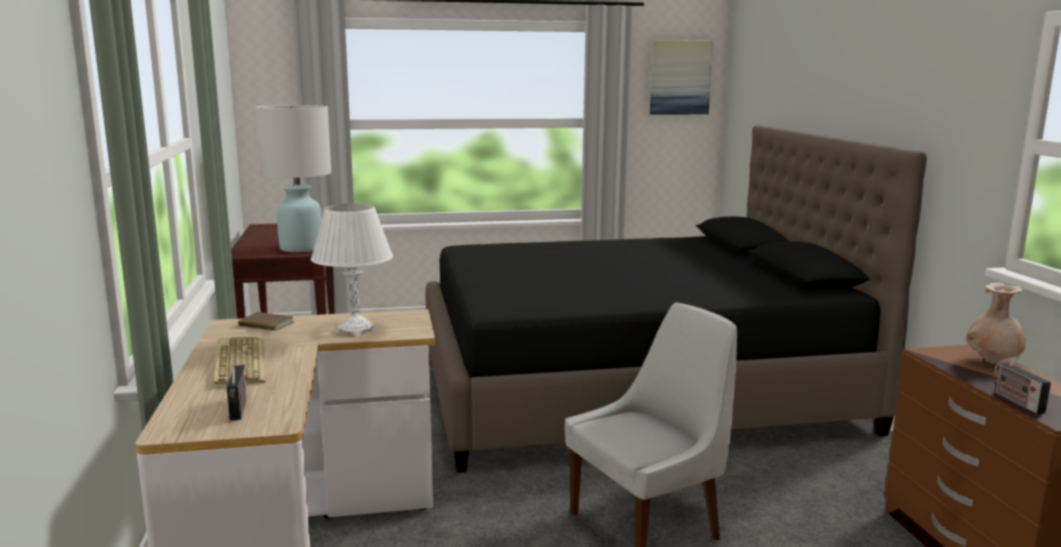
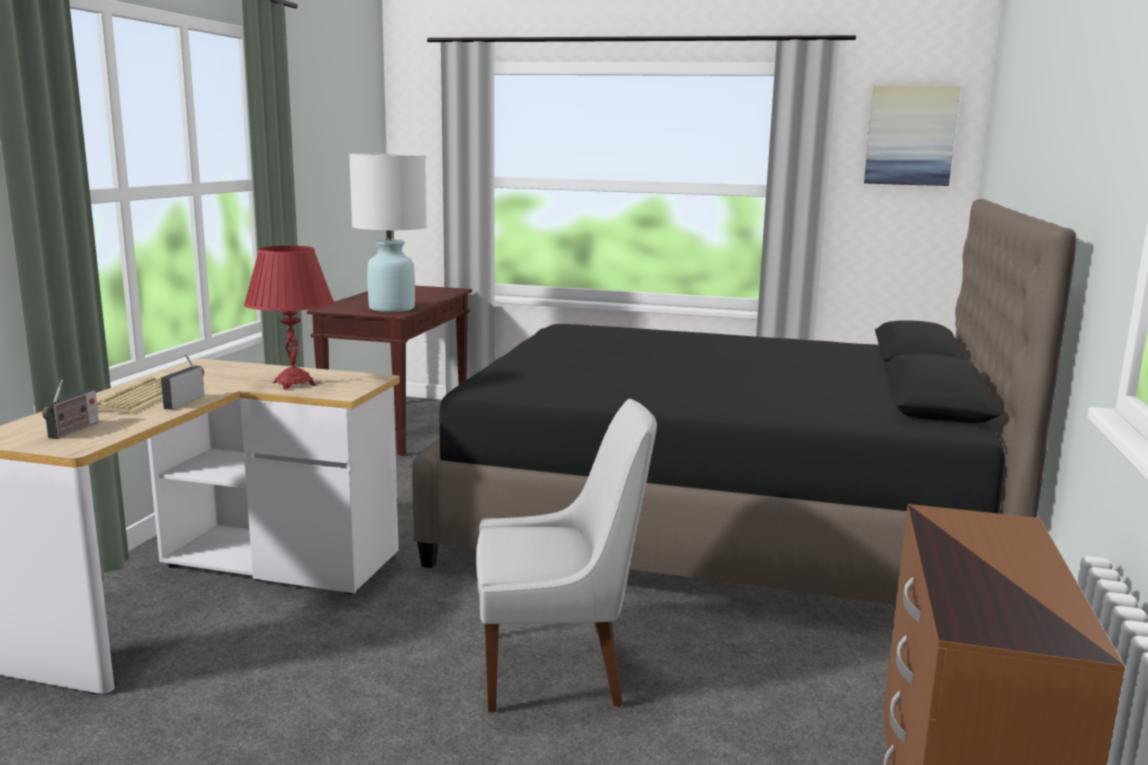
camera: 25 degrees right, 0 degrees up
brown book [238,312,294,331] -> none
white table lamp [311,203,393,337] -> red table lamp [244,246,334,390]
beige vase [966,283,1026,364] -> none
radio [995,353,1051,414] -> radio moved to [161,353,205,410]

